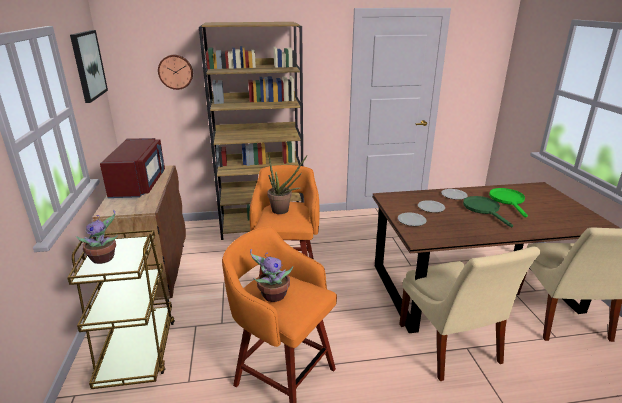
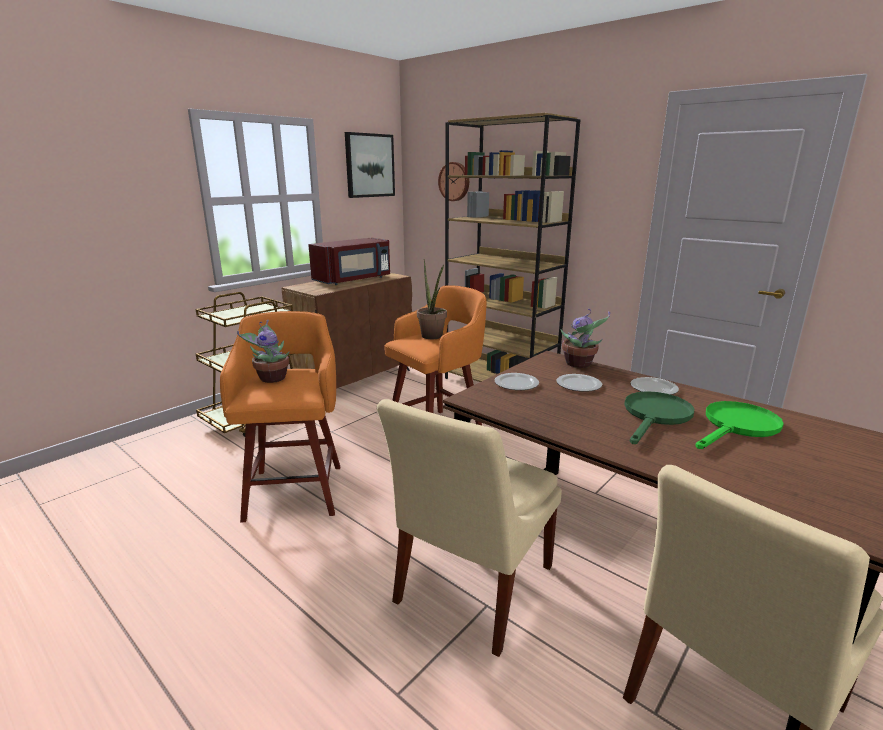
camera: 50 degrees right, 5 degrees down
potted plant [76,210,118,264] -> potted plant moved to [560,309,610,368]

